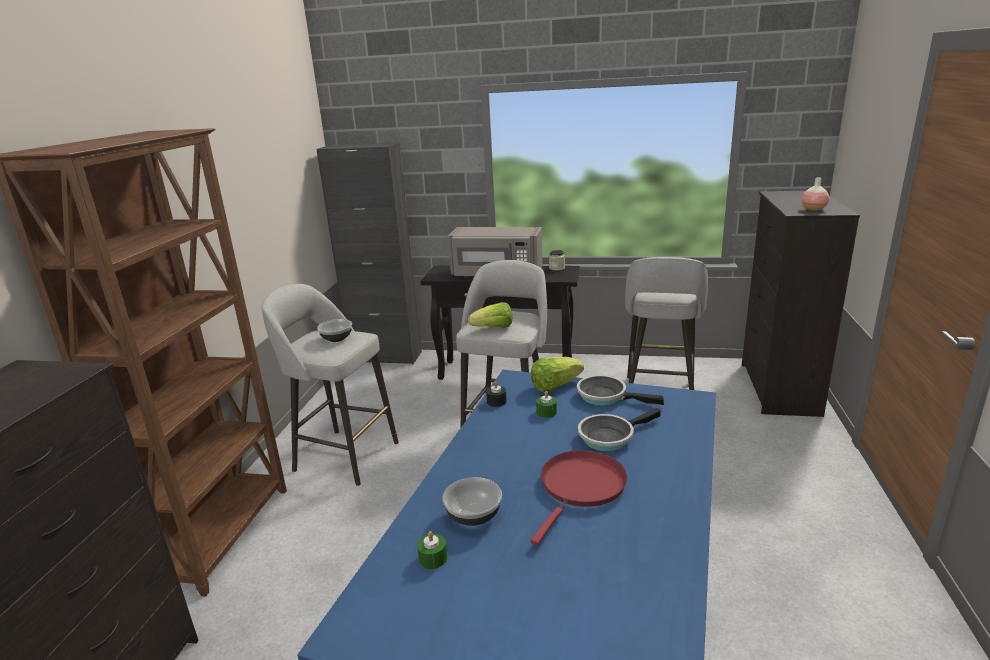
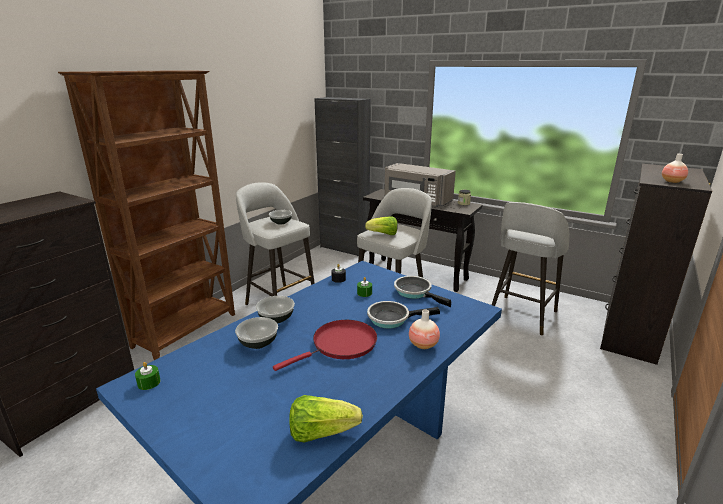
camera: 20 degrees right, 0 degrees up
green candle [417,531,447,569] -> green candle moved to [135,362,161,390]
lettuce [531,357,584,392] -> lettuce moved to [289,395,363,443]
none -> bowl [256,296,295,324]
none -> vase [409,309,440,349]

